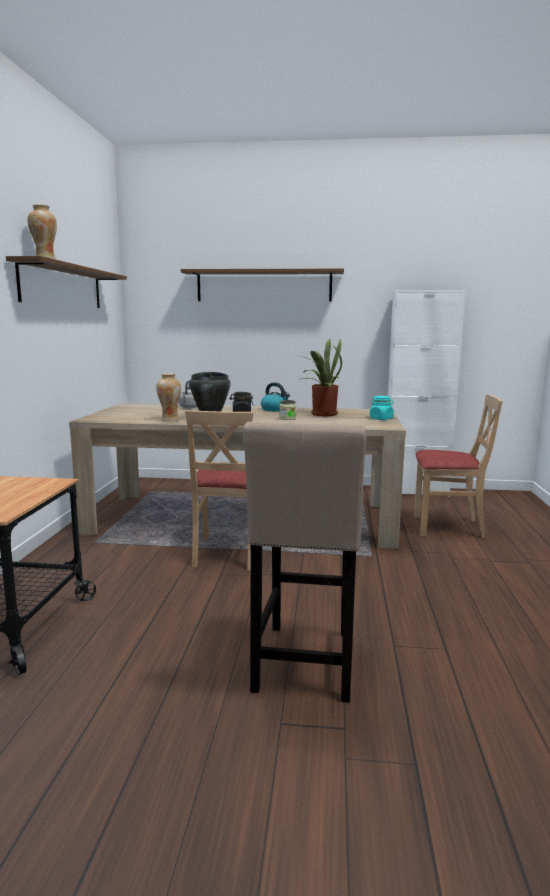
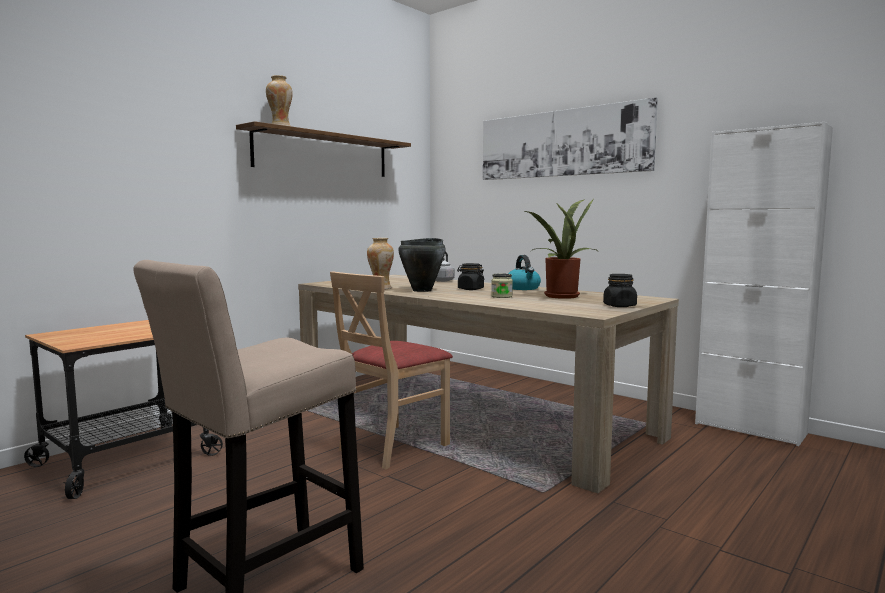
camera: 35 degrees right, 5 degrees down
shelf [181,269,344,302] -> picture [483,98,658,180]
turquoise jar [370,396,394,420] -> black jar [603,274,637,307]
beige chair [414,394,502,538] -> none

